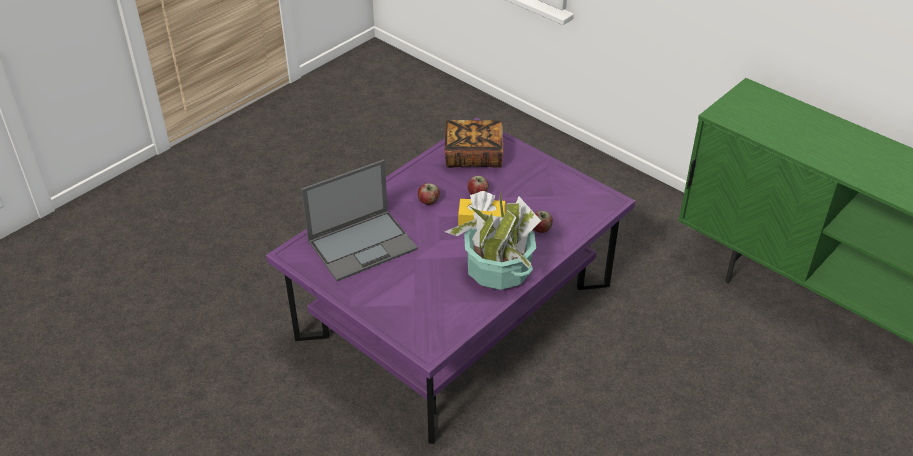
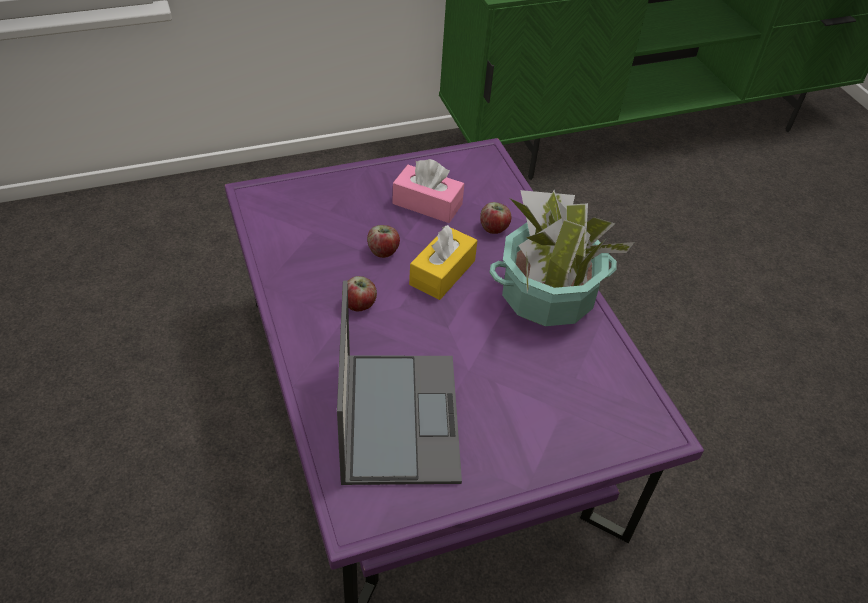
camera: 65 degrees left, 5 degrees up
book [445,120,503,168] -> none
none -> pink tissue box [392,159,464,223]

